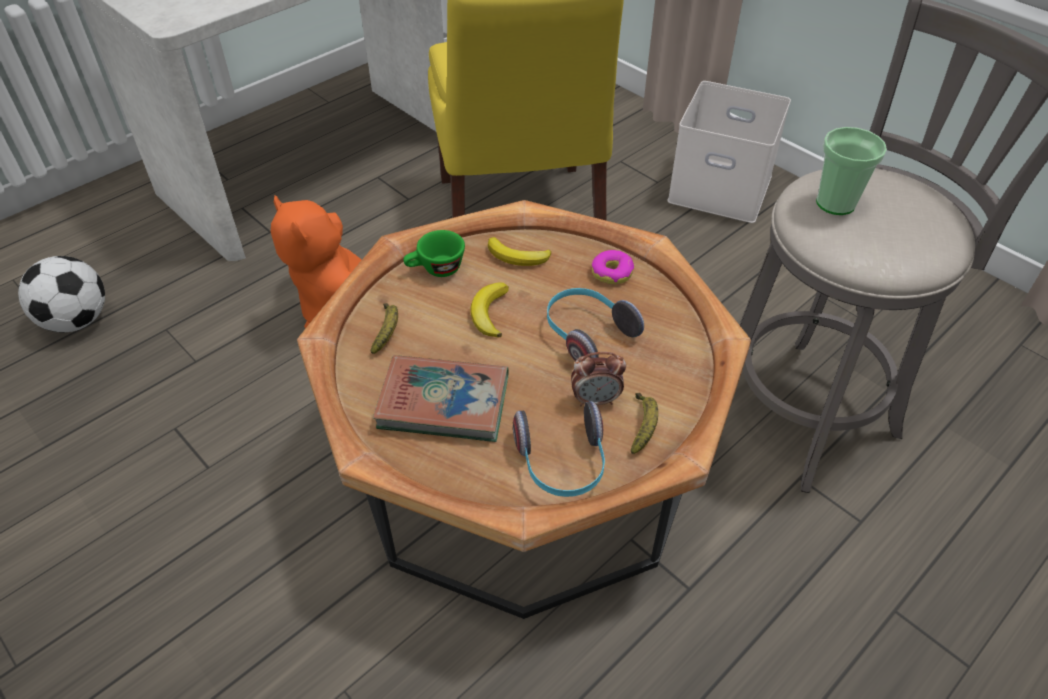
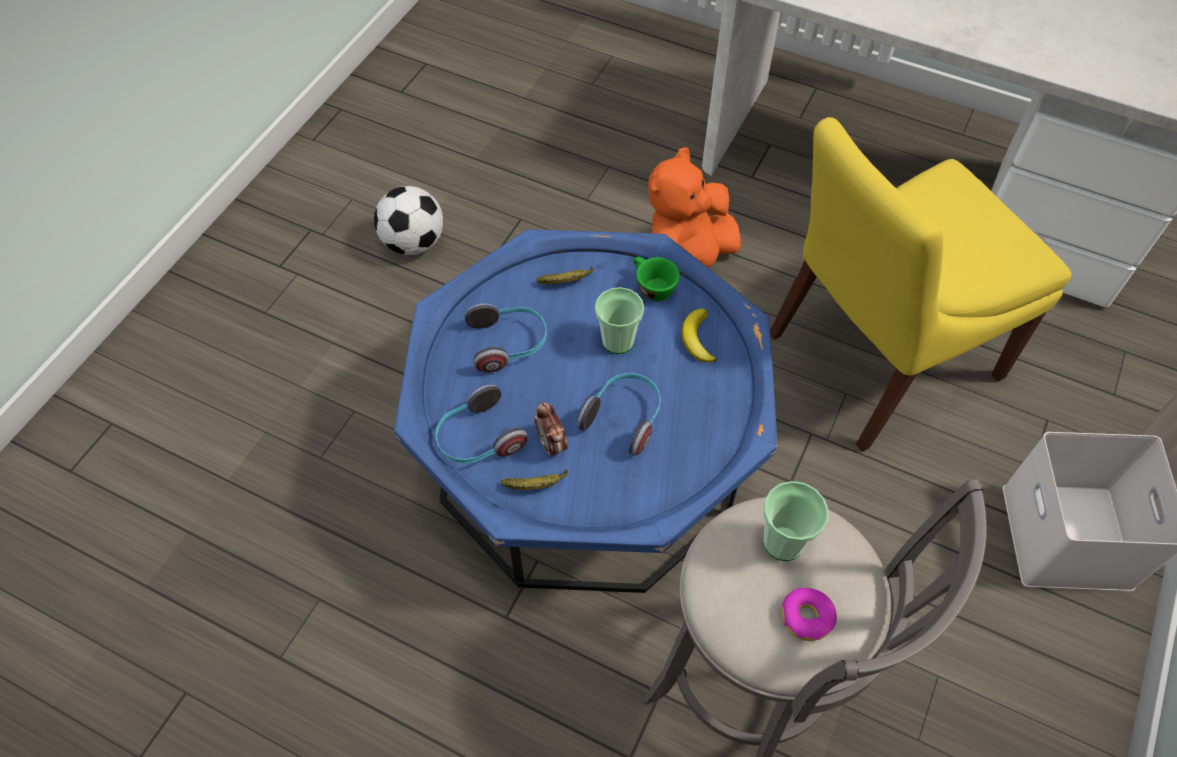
camera: 70 degrees right, 10 degrees up
football [18,256,105,333] -> football moved to [374,186,443,255]
brown coffee table [297,200,751,619] -> blue coffee table [394,229,778,593]
book [373,355,509,442] -> headphones [465,303,547,373]
banana [470,282,509,338] -> cup [595,287,644,354]
donut [592,250,634,284] -> donut moved to [782,588,837,641]

